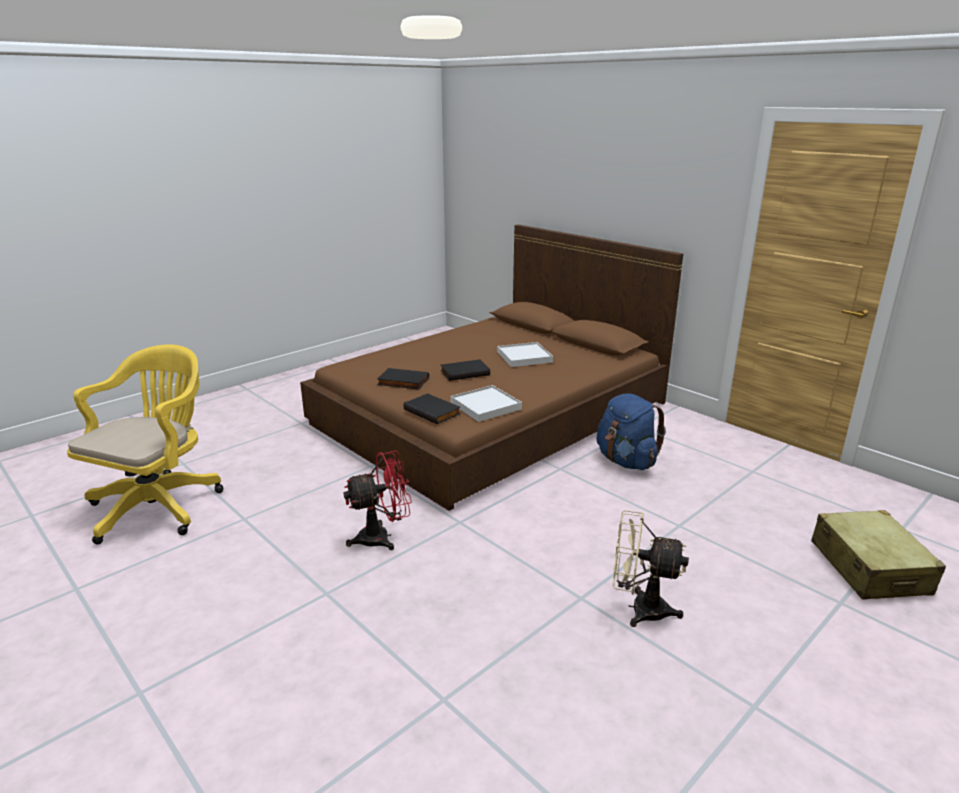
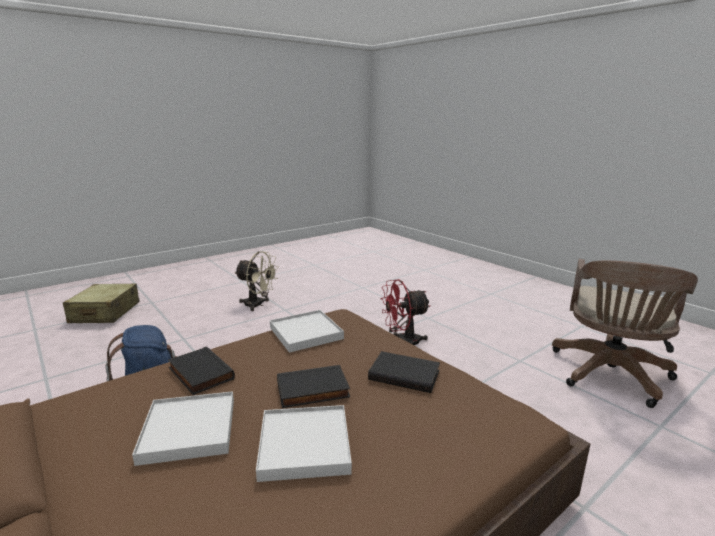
camera: 175 degrees left, 5 degrees down
yellow office chair [67,345,224,544] -> brown office chair [552,259,698,408]
black book [403,393,461,424] -> black book moved to [168,346,235,395]
none -> white tray [256,405,352,482]

